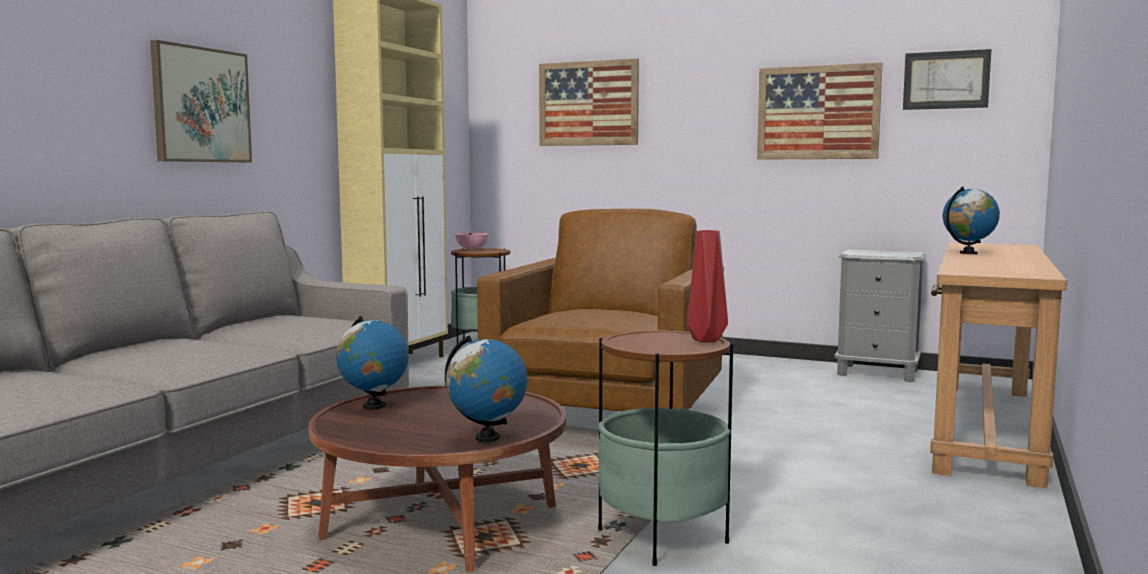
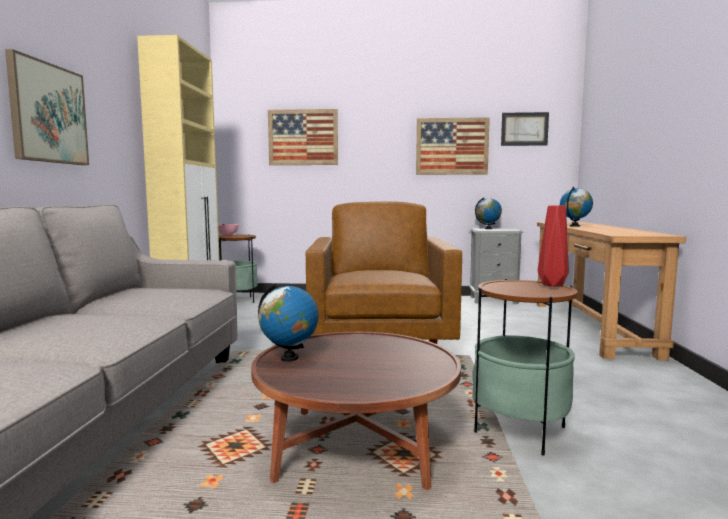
camera: 20 degrees left, 0 degrees up
globe [445,335,528,442] -> globe moved to [475,197,502,229]

